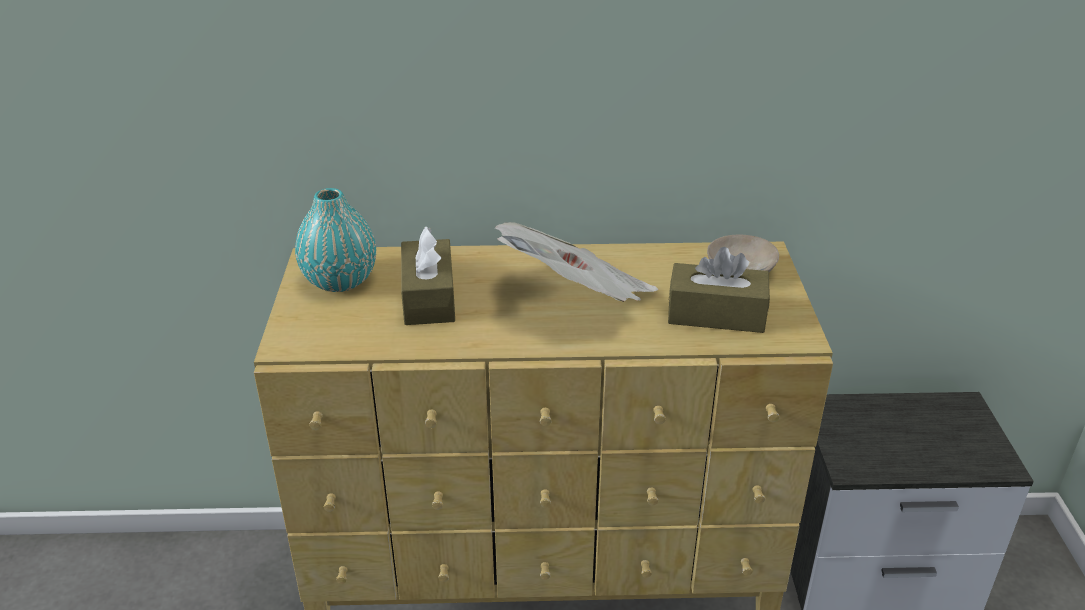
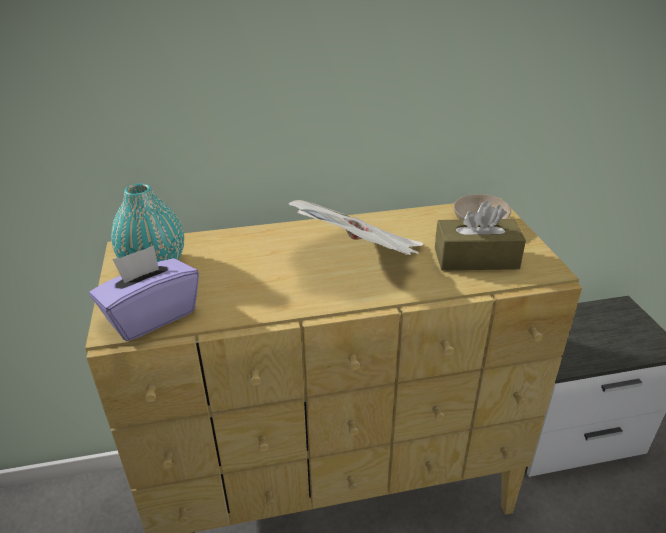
camera: 10 degrees left, 0 degrees up
brown tissue box [401,226,455,325] -> none
none -> purple tissue box [89,245,199,341]

